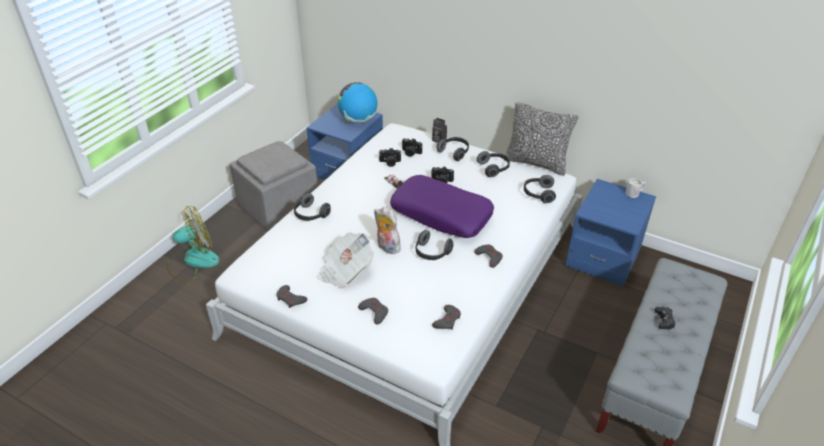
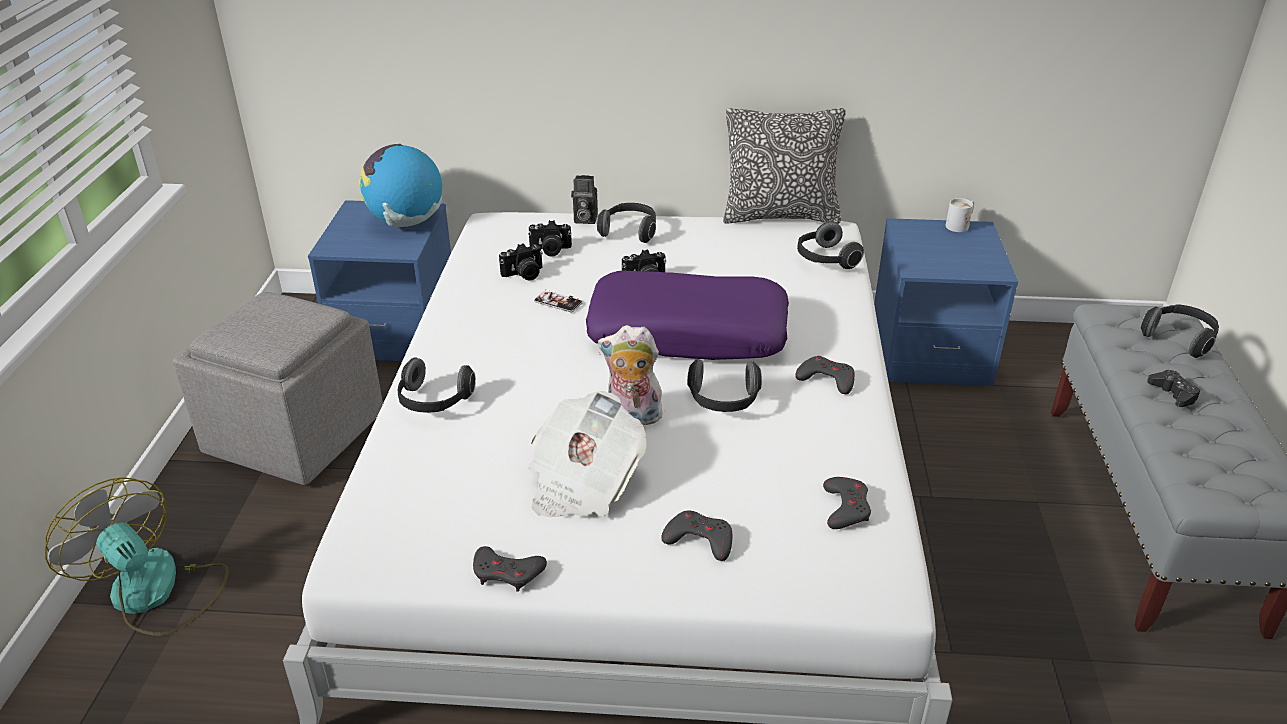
camera: 25 degrees left, 5 degrees down
fan [166,206,220,283] -> fan turned 90 degrees counterclockwise [45,477,229,636]
headphones [477,151,510,177] -> headphones moved to [1140,304,1219,358]

